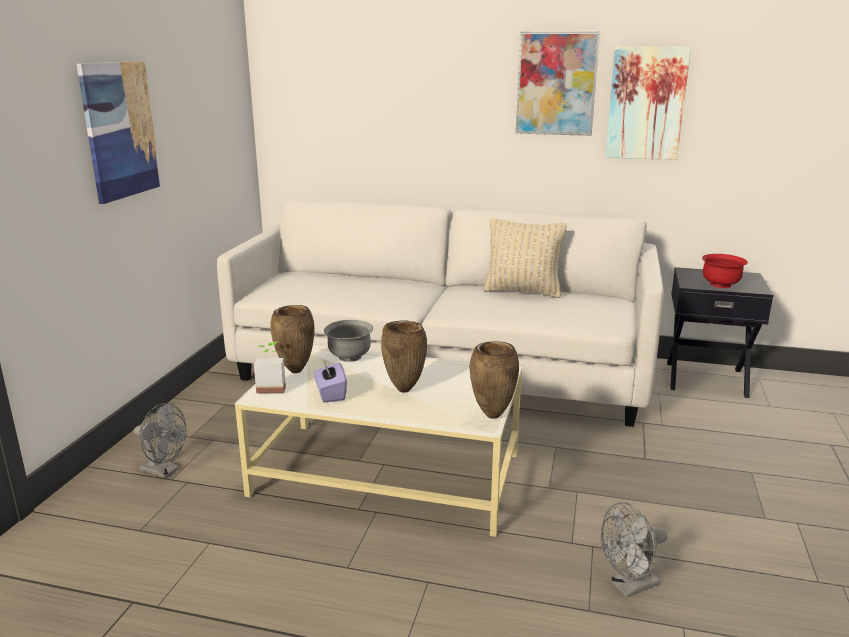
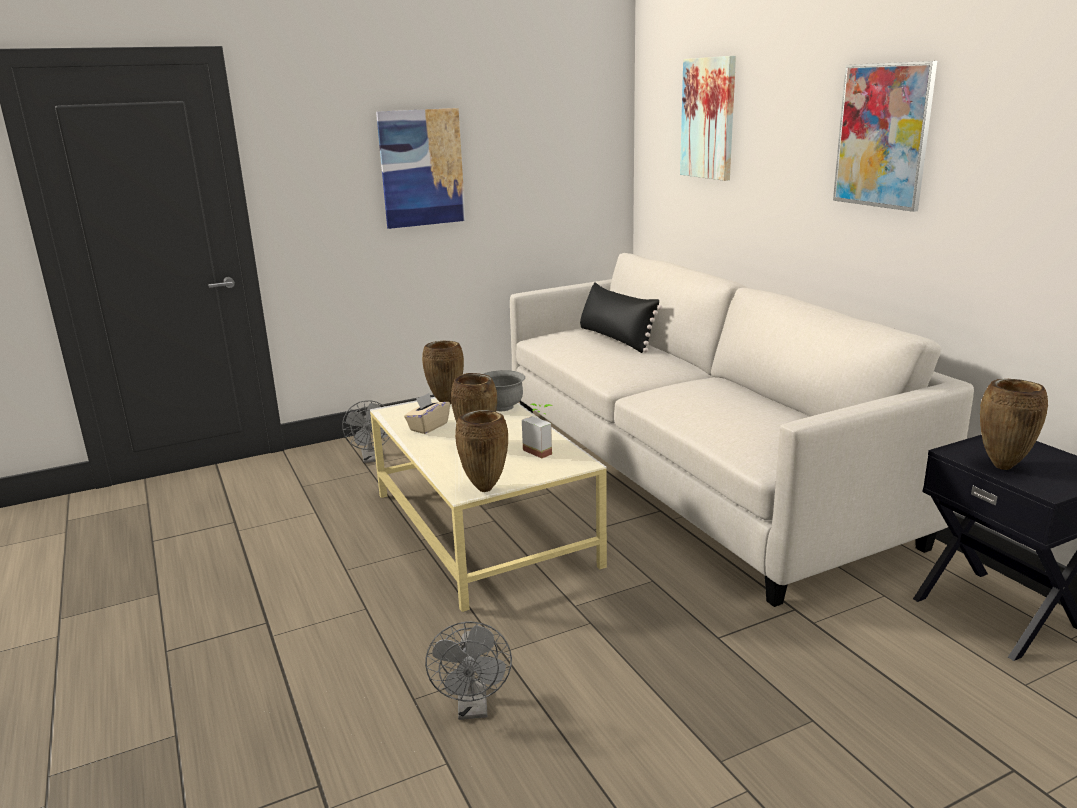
camera: 50 degrees right, 0 degrees up
potted plant [254,342,286,394] -> potted plant moved to [522,403,552,458]
purple tissue box [314,360,347,403] -> beige tissue box [404,393,450,434]
beige pillow [484,219,567,298] -> none
grey fan [600,502,667,597] -> grey fan turned 120 degrees counterclockwise [425,621,512,720]
picture [605,46,691,160] -> picture moved to [680,56,736,181]
red bowl [702,254,748,288] -> brown vase [980,379,1048,470]
none -> black pillow [580,282,662,353]

